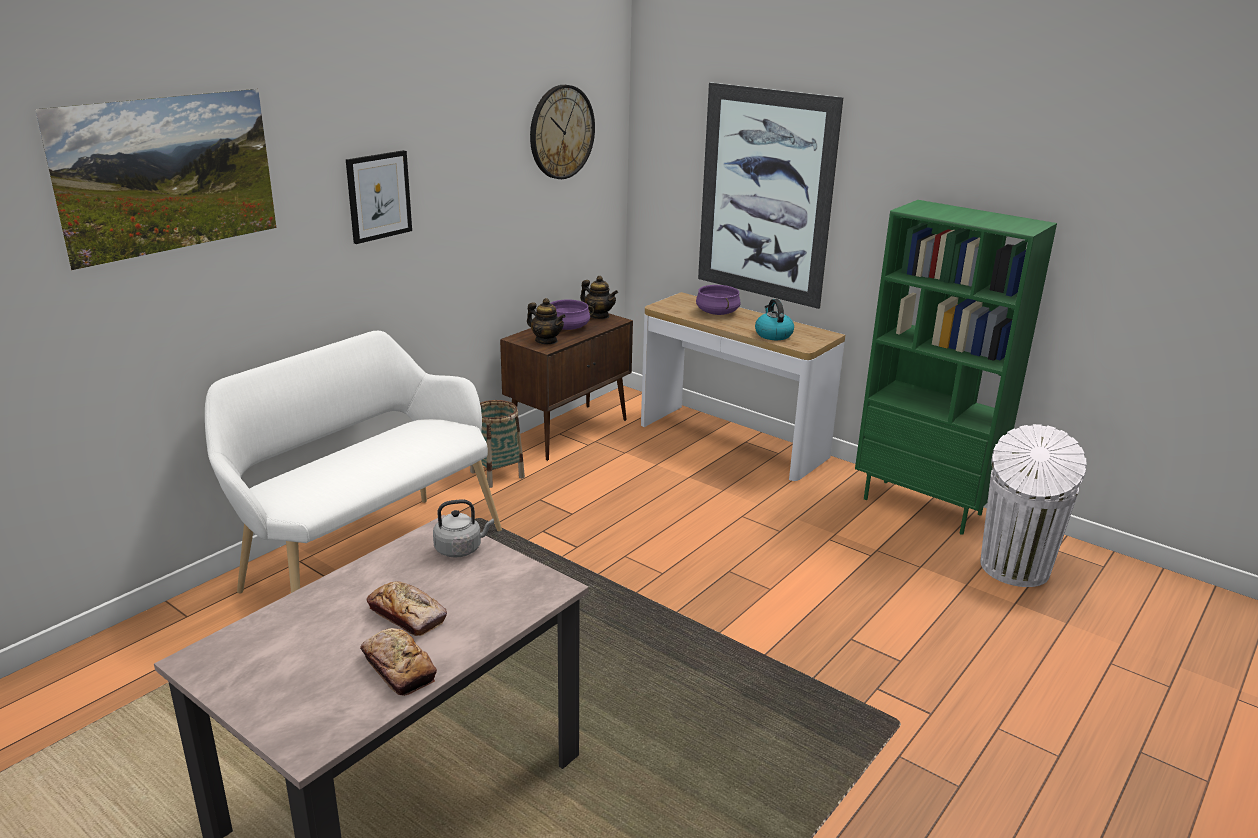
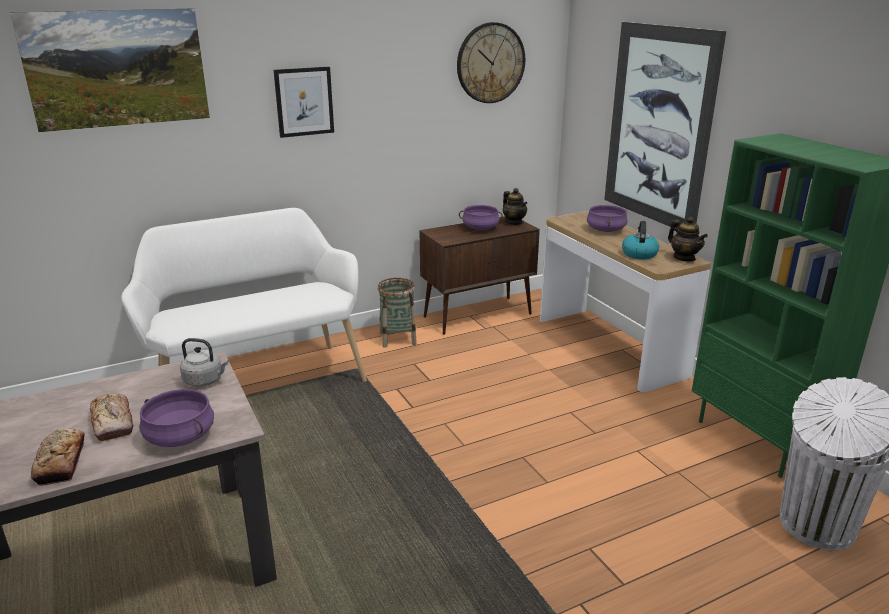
camera: 25 degrees right, 0 degrees up
teapot [527,298,566,344] -> teapot moved to [668,217,708,261]
none -> purple cooking pot [139,389,214,447]

